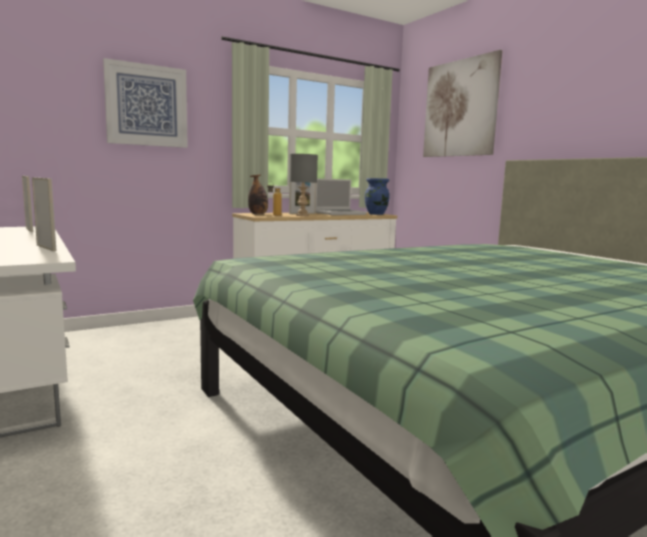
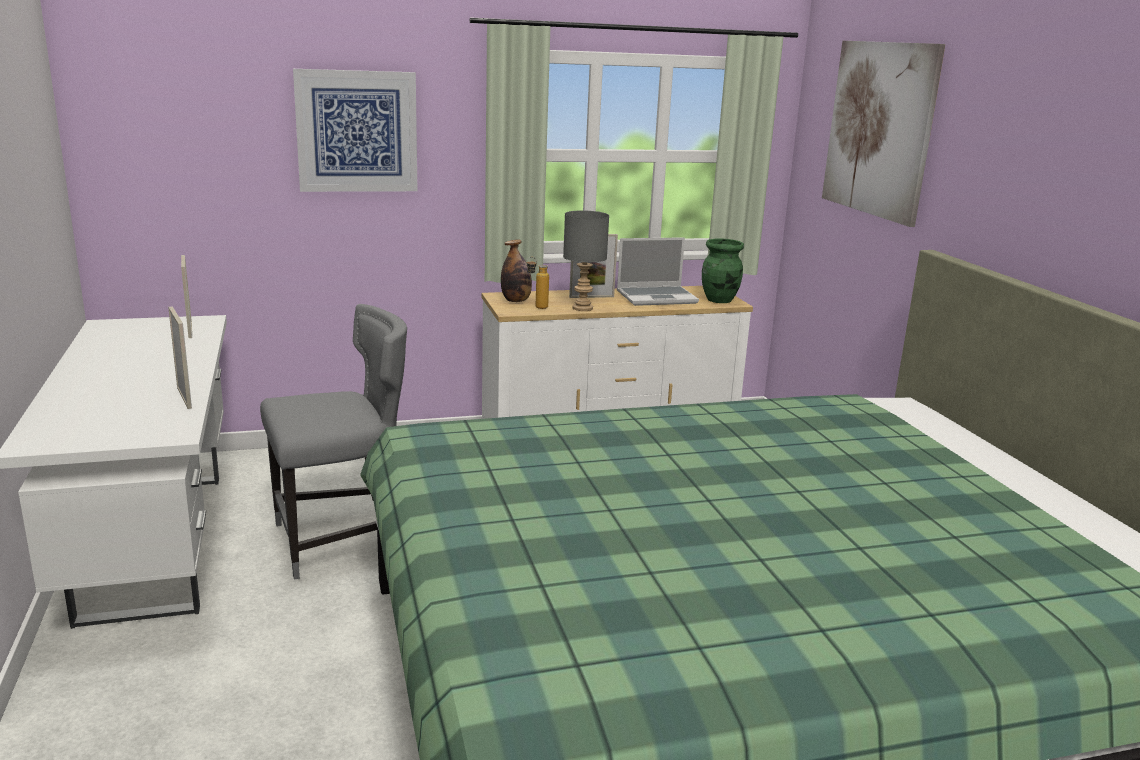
camera: 15 degrees right, 10 degrees up
blue vase [365,178,390,215] -> green vase [702,239,744,303]
none -> grey chair [260,304,407,580]

